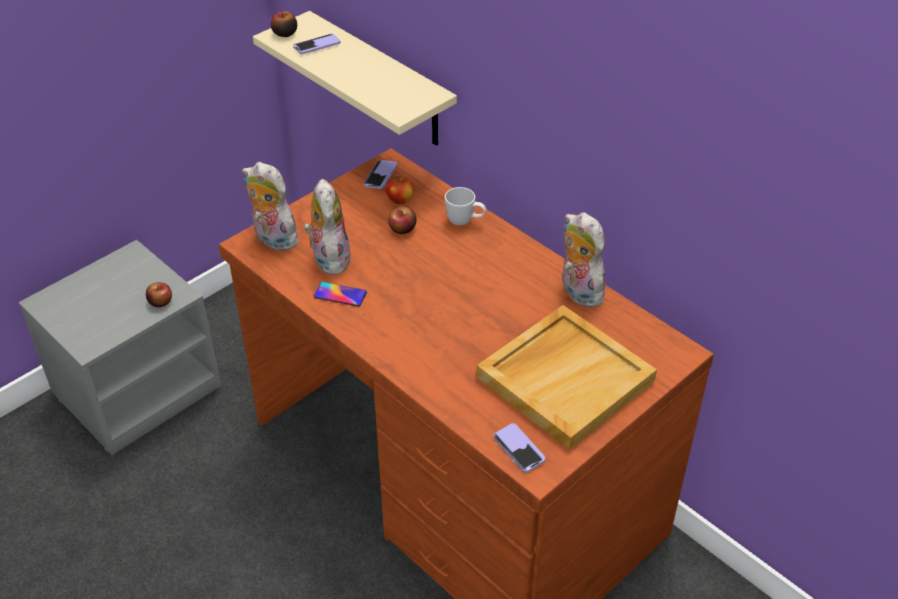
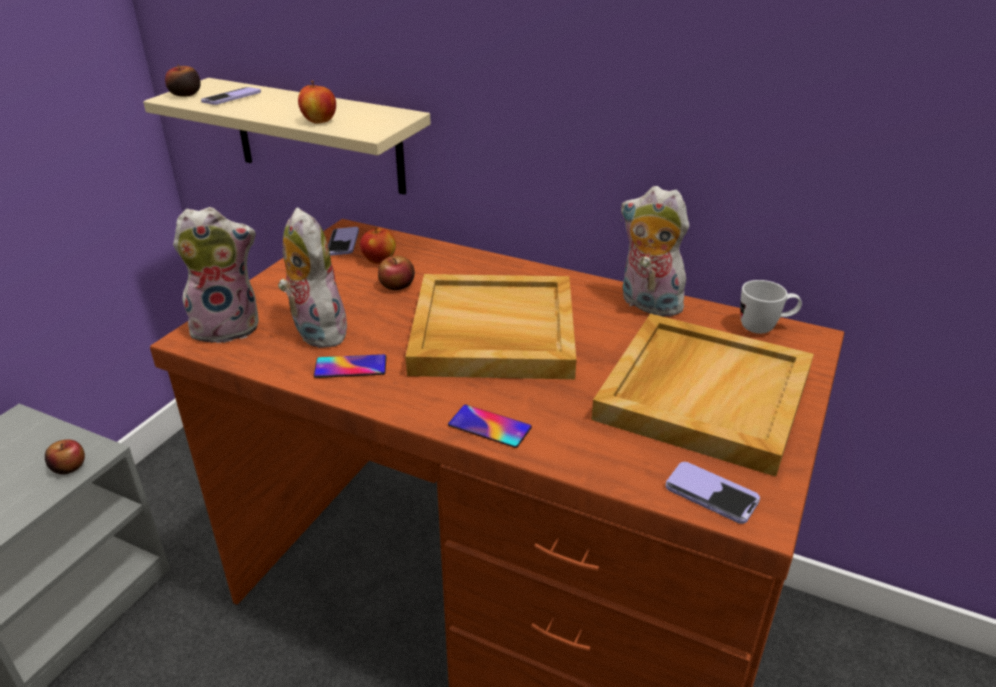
camera: 20 degrees left, 10 degrees down
plush toy [242,162,299,251] -> plush toy turned 150 degrees clockwise [173,207,259,343]
white mug [445,187,486,225] -> white mug moved to [740,280,802,334]
none -> apple [298,81,336,124]
none -> beige tray [405,274,576,379]
none -> phone [448,405,532,448]

